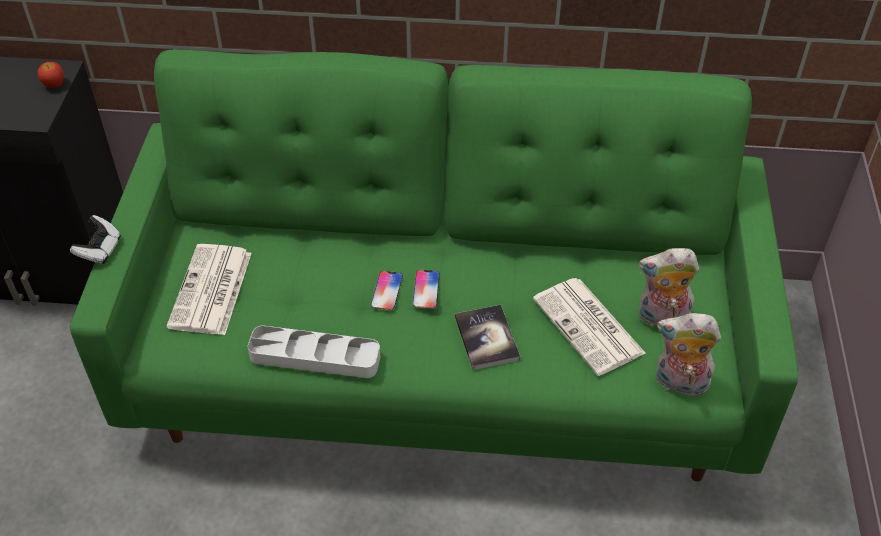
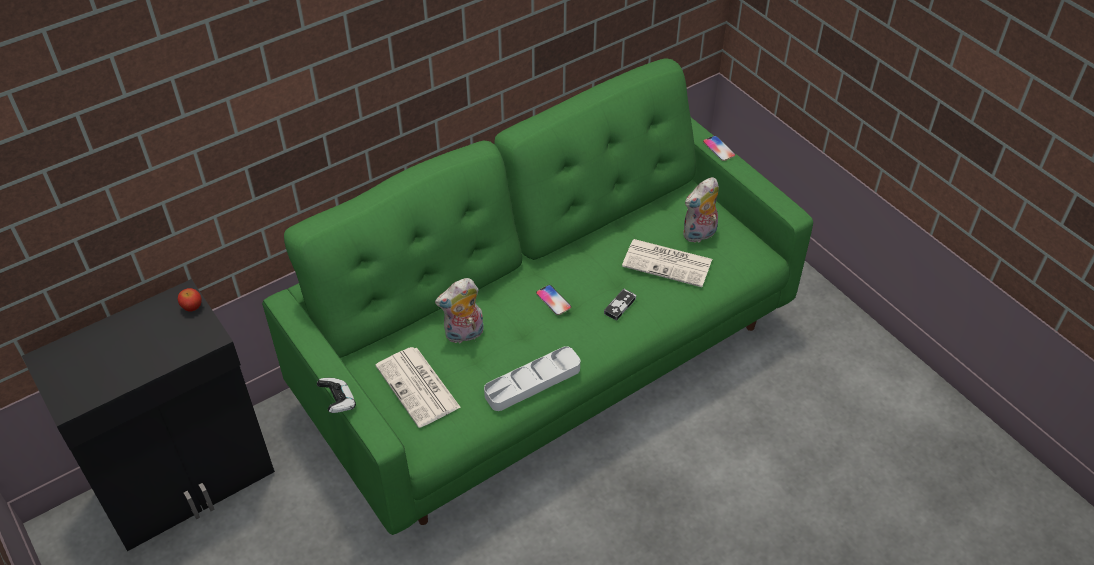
camera: 40 degrees left, 0 degrees up
phone [371,271,403,311] -> phone moved to [703,136,736,161]
book [455,305,520,370] -> game controller [604,289,636,321]
plush toy [656,313,721,396] -> plush toy moved to [435,278,484,343]

